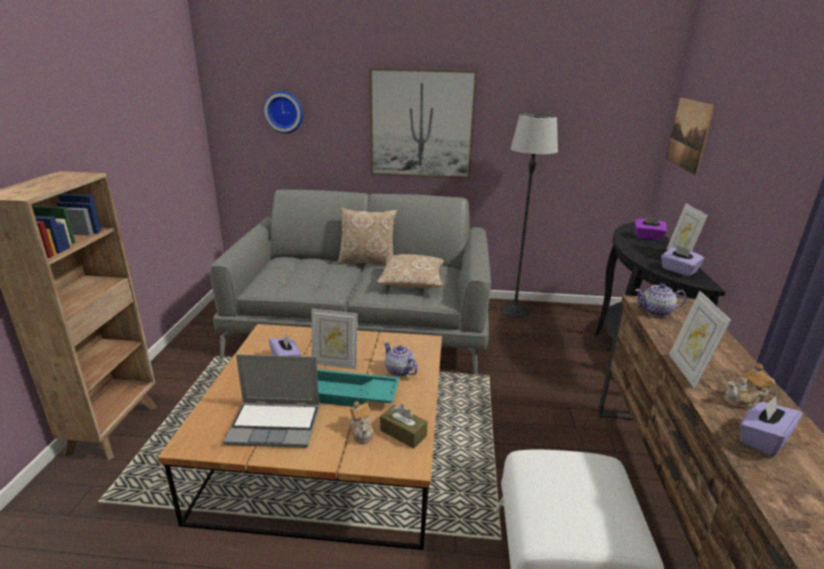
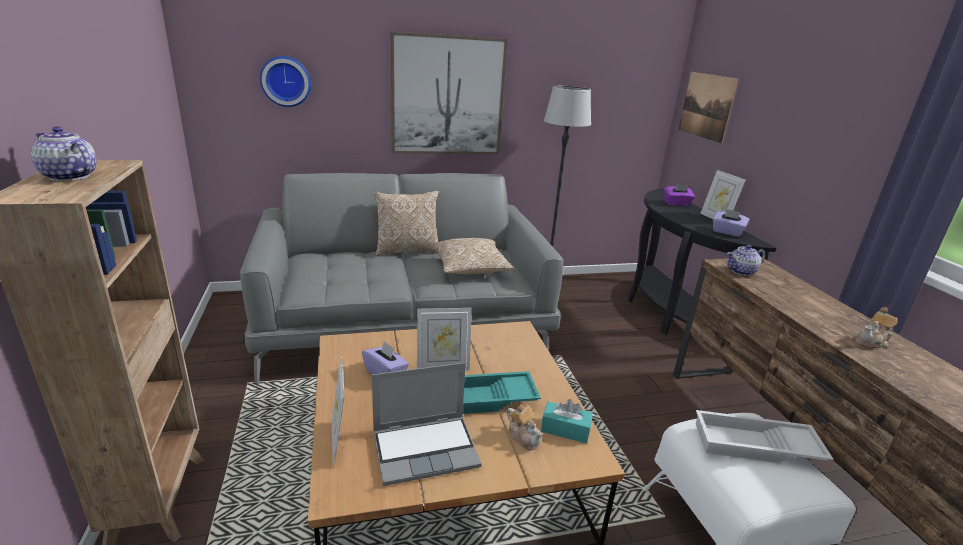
camera: 20 degrees left, 0 degrees up
brown tissue box [380,405,428,448] -> turquoise tissue box [541,399,593,443]
teapot [384,342,418,377] -> teapot moved to [31,126,97,181]
picture frame [669,291,731,389] -> picture frame moved to [332,356,344,468]
purple tissue box [740,396,802,457] -> none
none -> white tray [696,410,833,463]

